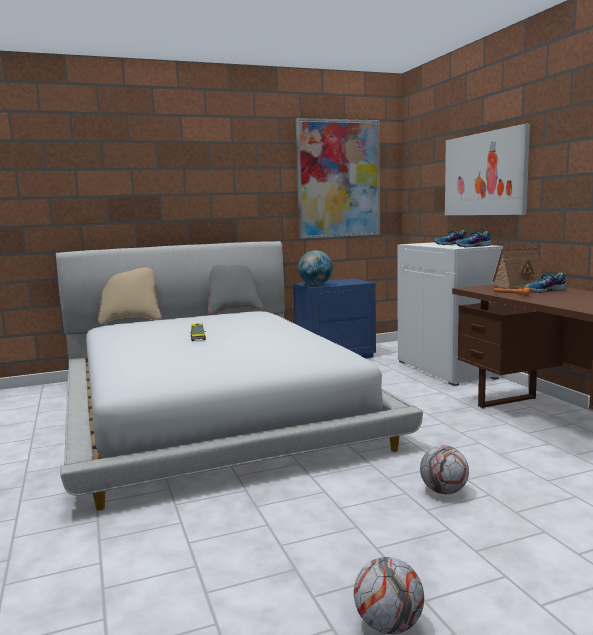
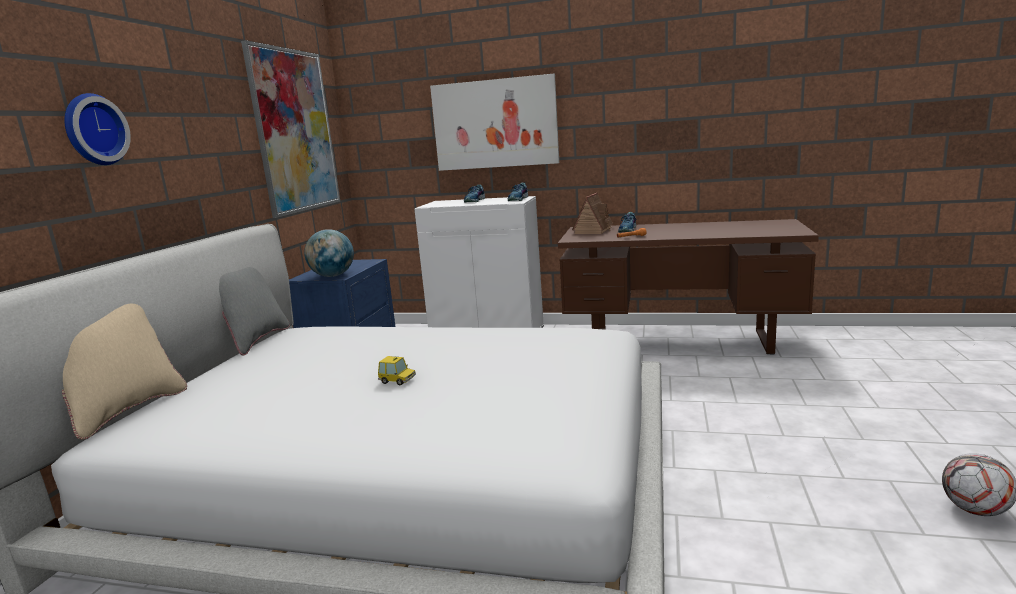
camera: 55 degrees left, 5 degrees up
football [420,445,469,494] -> none
none -> wall clock [65,93,131,165]

